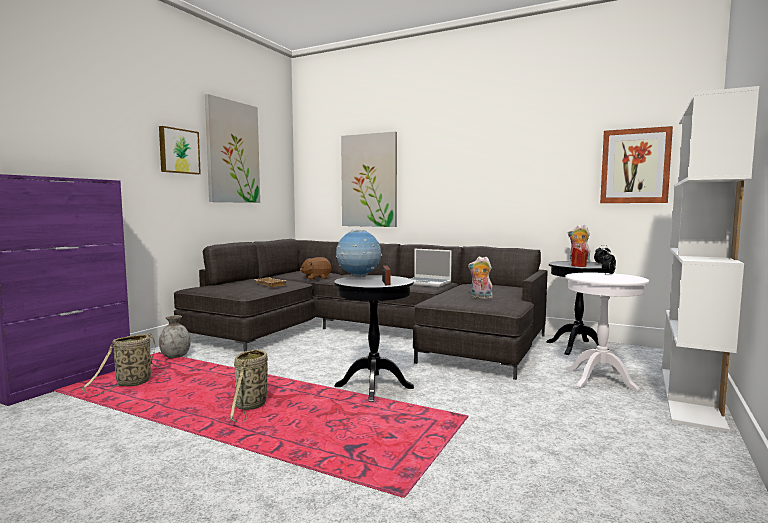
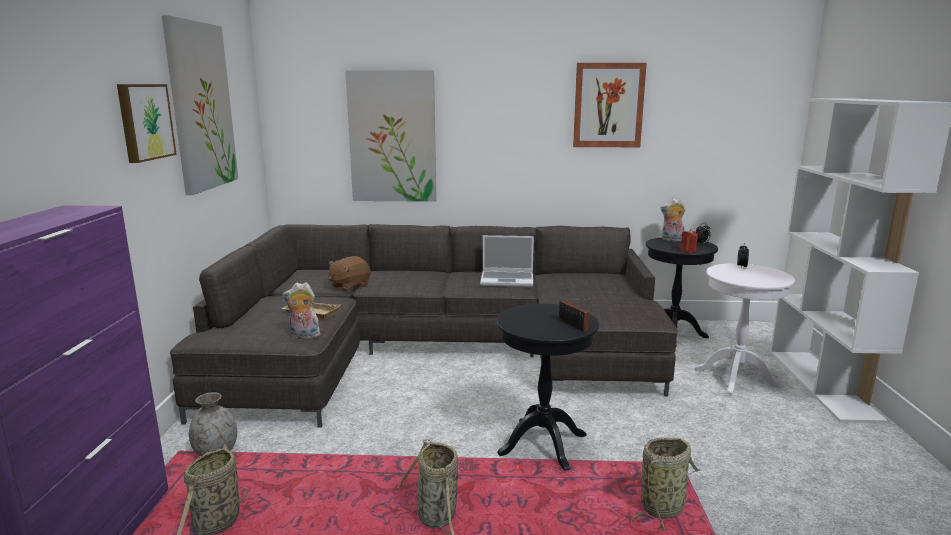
camera: 25 degrees left, 10 degrees up
globe [336,229,382,278] -> none
plush toy [468,257,493,299] -> plush toy moved to [282,282,320,339]
picture [600,126,673,203] -> picture moved to [573,63,647,147]
none -> basket [631,438,701,530]

